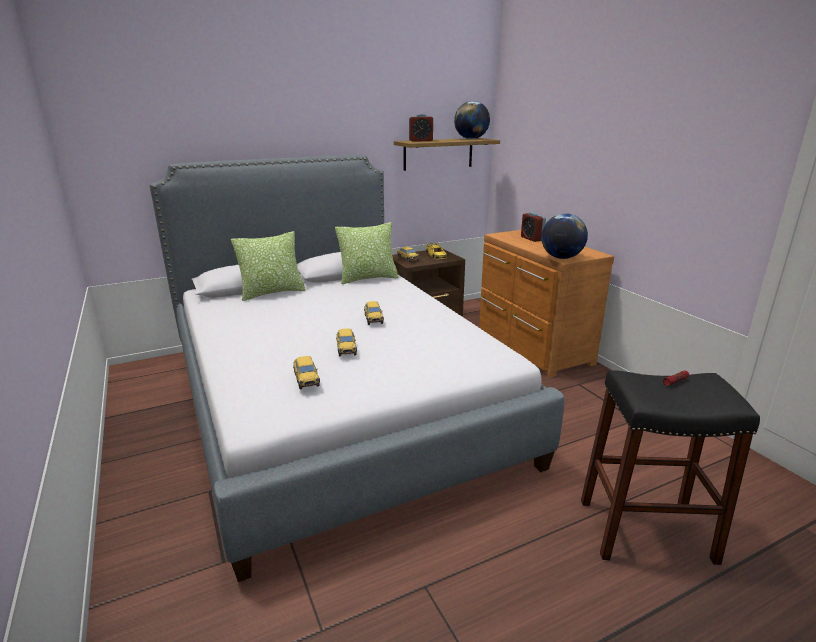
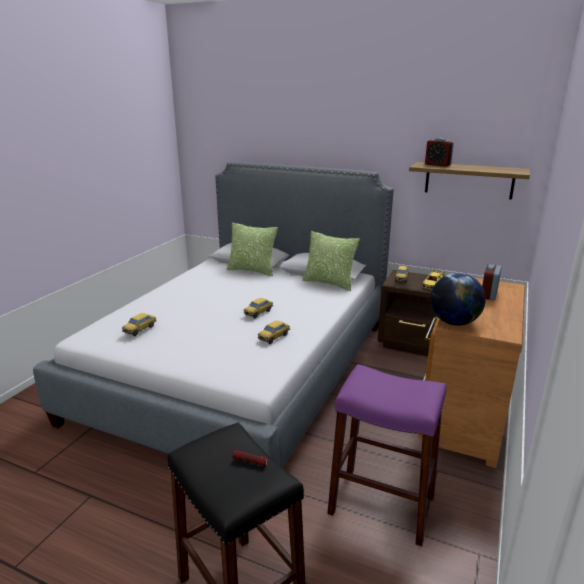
camera: 50 degrees right, 0 degrees up
toy car [336,328,357,357] -> toy car moved to [258,320,290,344]
globe [454,101,490,139] -> none
none -> purple stool [327,364,446,546]

